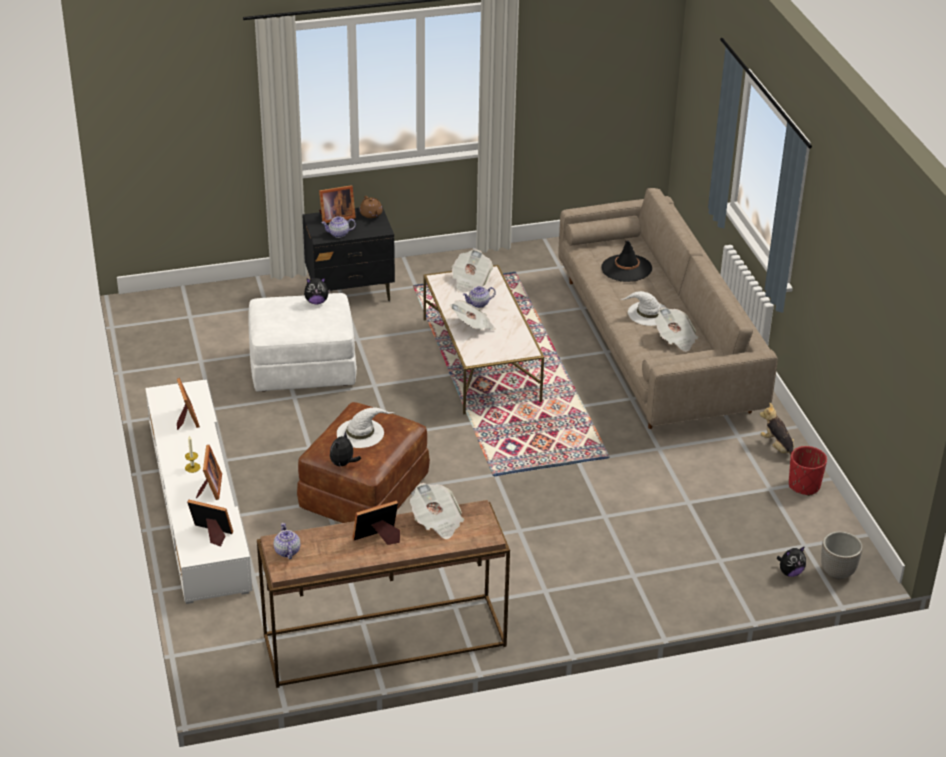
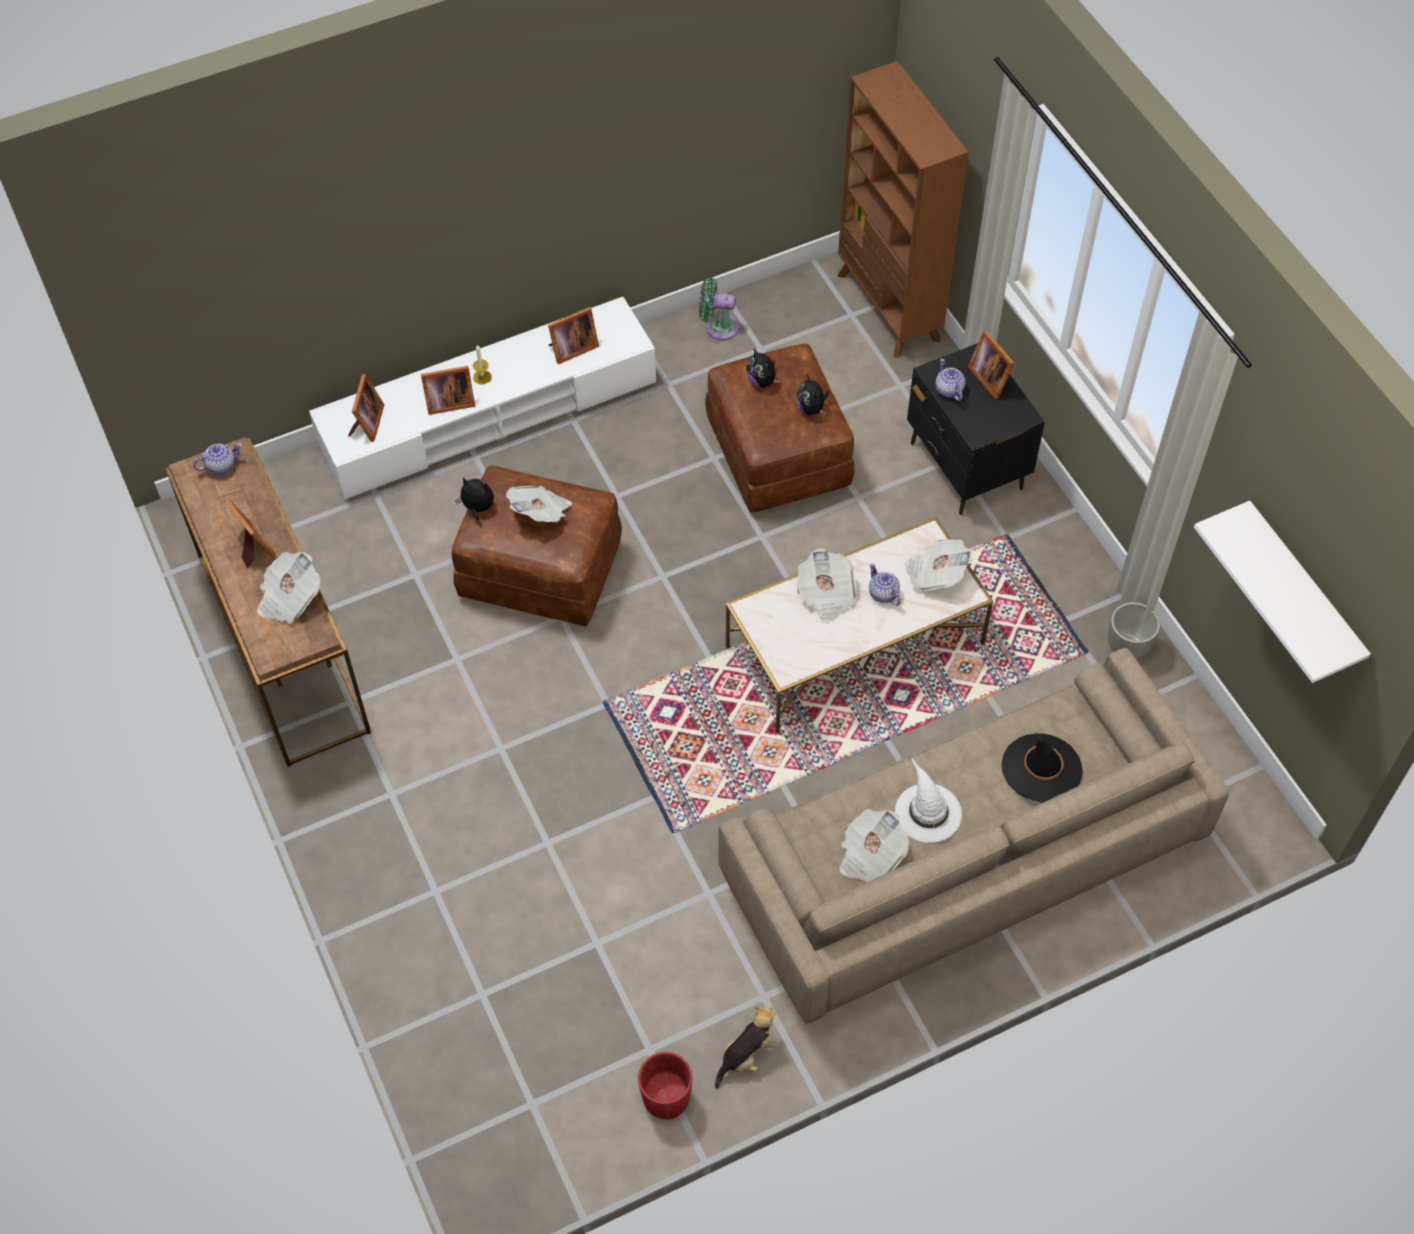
camera: 80 degrees right, 20 degrees up
white ottoman [248,293,357,391] -> brown ottoman [705,344,854,513]
white hat [337,407,394,448] -> newspaper [506,486,572,523]
brown teapot [359,196,383,218] -> none
plush toy [777,546,806,577] -> plush toy moved to [746,349,780,388]
planter [821,531,863,579] -> planter moved to [1108,602,1160,659]
none -> green fan [699,277,739,340]
none -> brown bookcase [837,61,969,358]
none -> white shelf [1194,501,1371,683]

